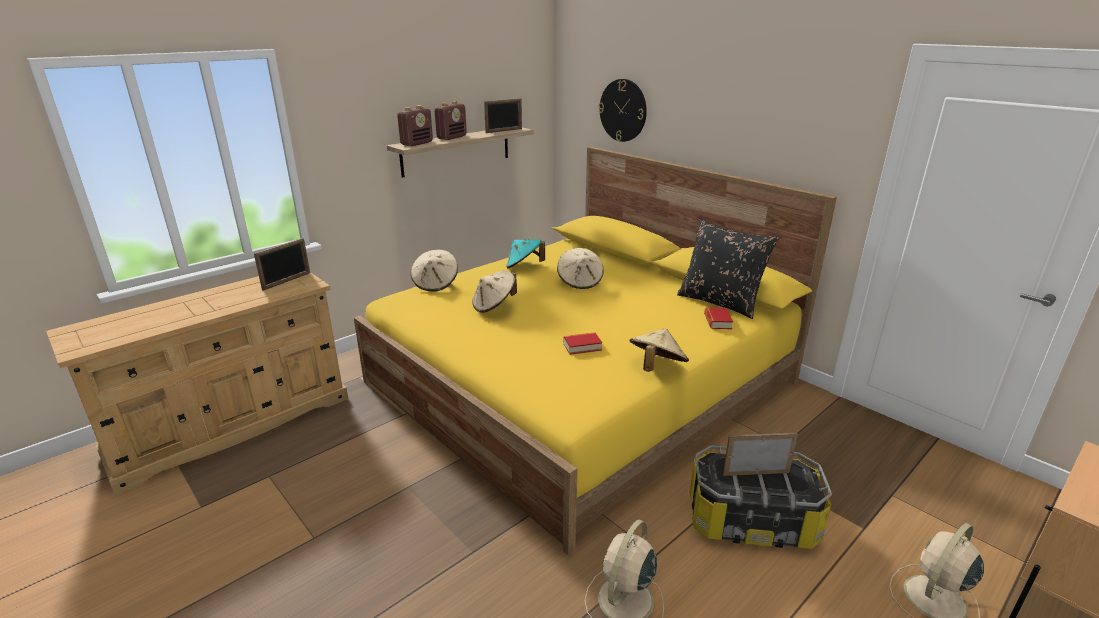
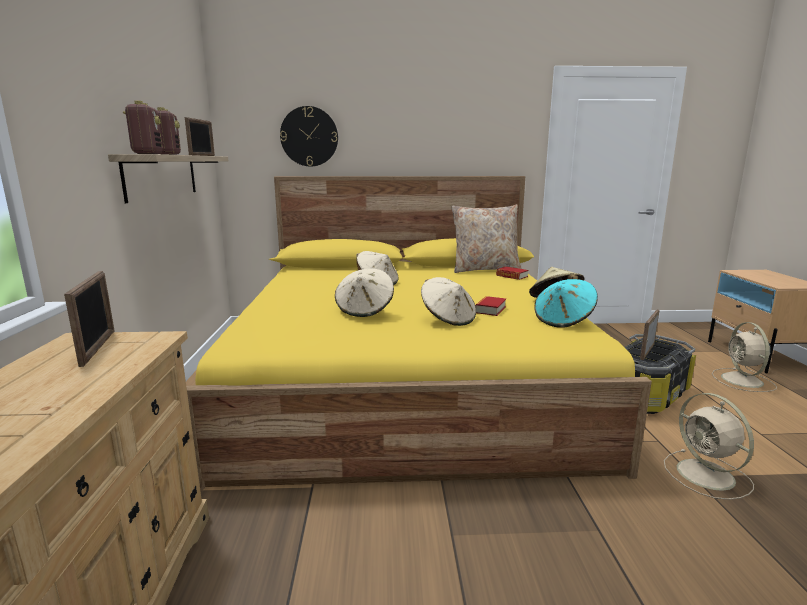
camera: 50 degrees left, 10 degrees down
beige hat [410,250,458,292] -> beige hat moved to [421,277,476,326]
turquoise hat [506,239,545,268] -> turquoise hat moved to [534,279,598,328]
black pillow [677,219,779,319] -> beige pillow [451,205,522,273]

